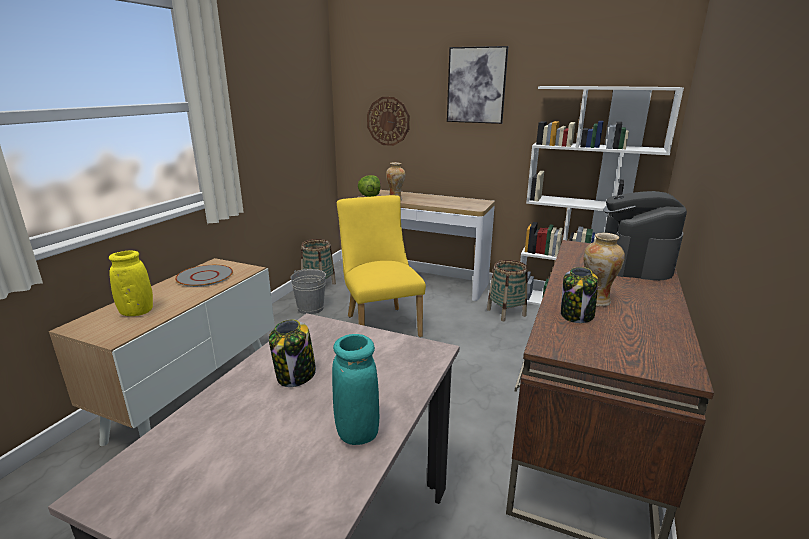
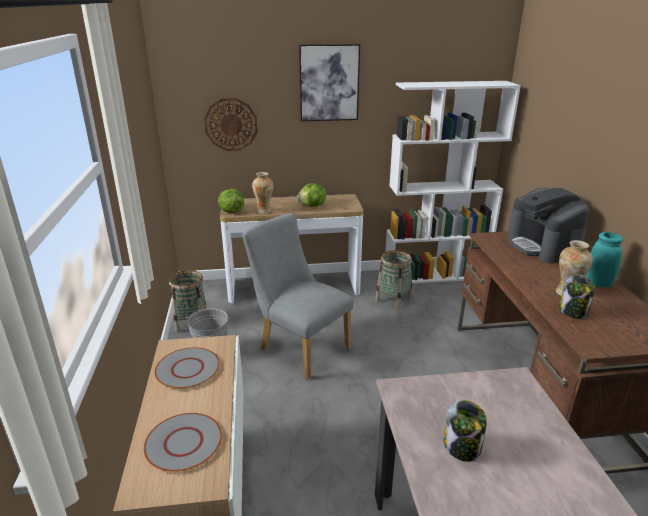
camera: 30 degrees left, 5 degrees up
yellow vase [109,250,153,316] -> grey plate [144,413,222,472]
turquoise vase [332,334,379,445] -> turquoise vase moved to [586,232,624,287]
yellow chair [337,195,426,337] -> grey chair [242,213,354,379]
none -> lettuce [297,183,326,207]

